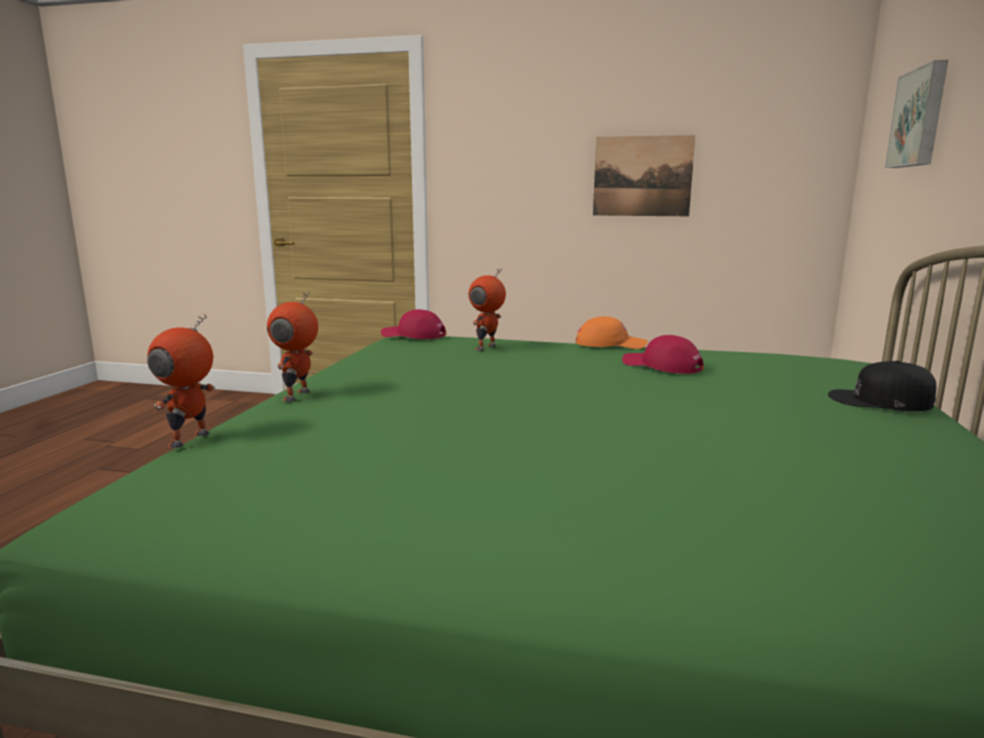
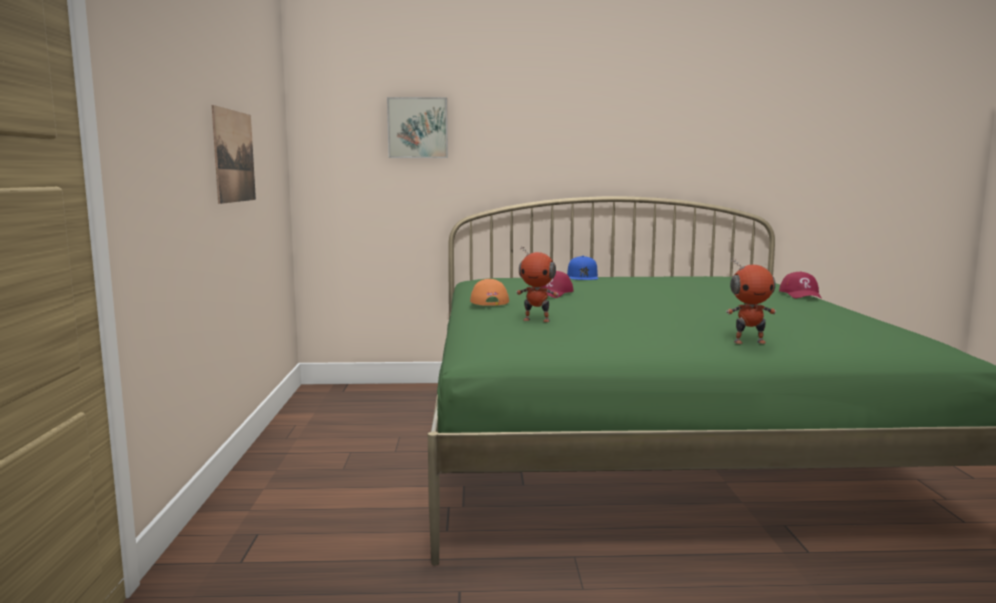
camera: 105 degrees left, 5 degrees down
toy robot [147,314,215,448] -> none
red cap [381,309,446,339] -> red cap moved to [779,272,822,299]
black cap [828,361,937,411] -> blue cap [567,256,599,280]

